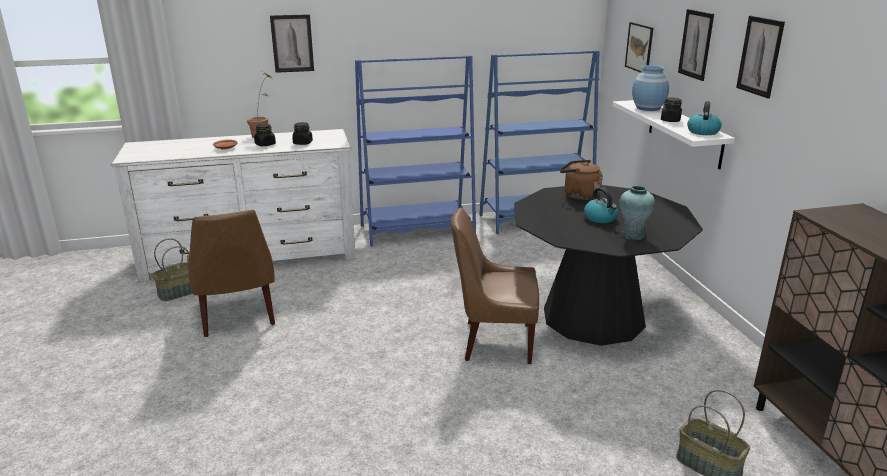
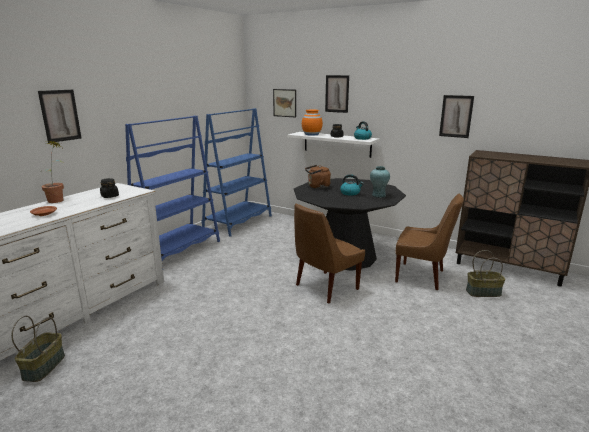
camera: 45 degrees left, 5 degrees down
brown chair [187,210,275,337] -> brown chair moved to [395,194,464,290]
black jar [254,124,276,146] -> none
blue vase [632,65,669,111] -> orange vase [302,110,323,136]
picture [736,16,785,98] -> picture moved to [439,95,474,138]

